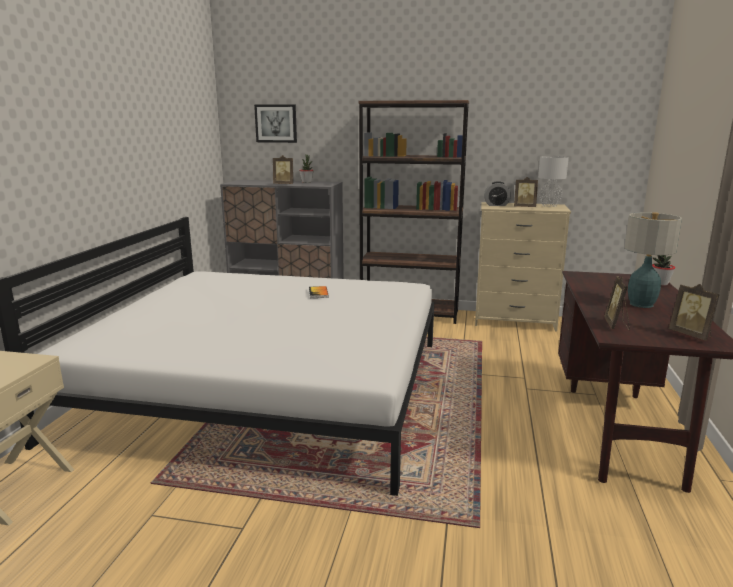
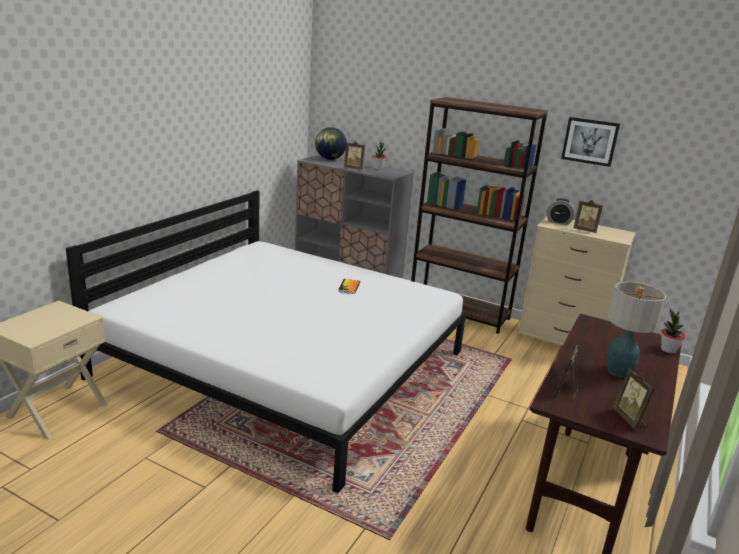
camera: 15 degrees right, 5 degrees up
picture [254,104,297,143] -> picture moved to [561,117,620,167]
grey table lamp [538,156,569,207] -> none
none -> globe [315,127,347,160]

